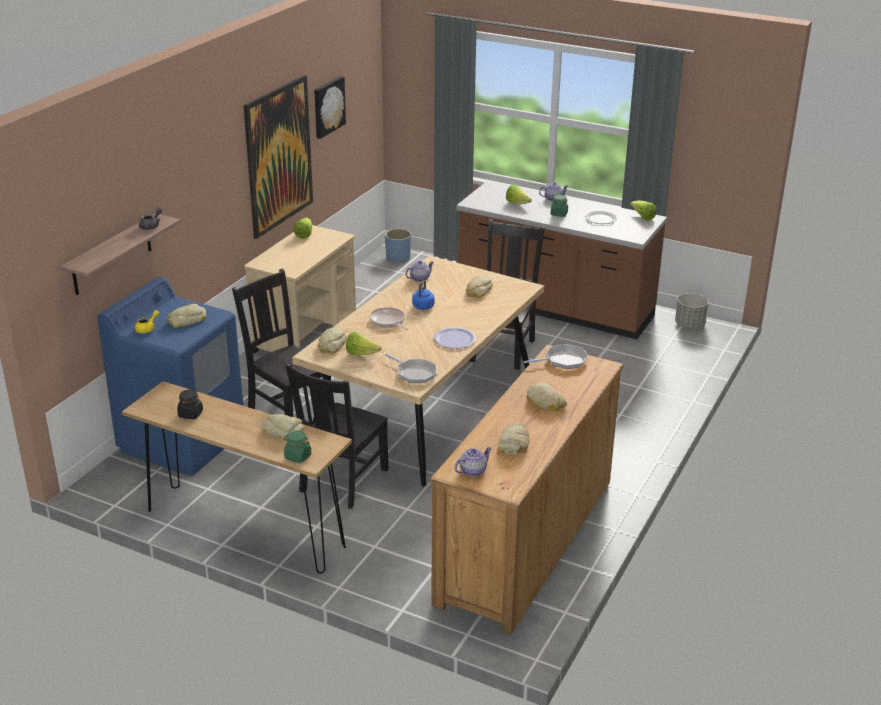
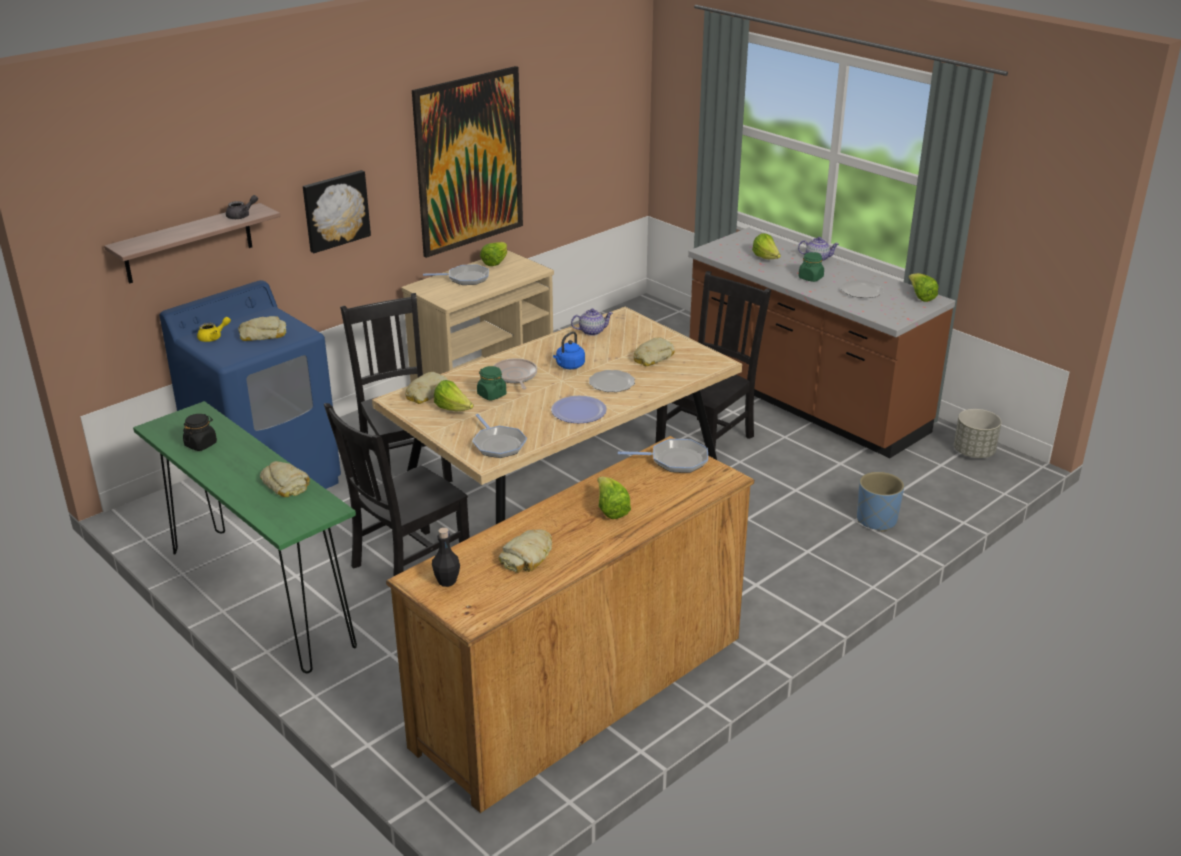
camera: 20 degrees right, 0 degrees up
brown console table [122,381,352,574] -> green console table [133,401,357,673]
green jar [284,431,311,463] -> green jar moved to [477,366,506,400]
picture [314,76,346,139] -> picture moved to [303,170,371,253]
blue planter [385,229,411,263] -> blue planter moved to [857,472,904,532]
teapot [454,447,492,477] -> black bottle [432,528,460,587]
bread [527,383,567,411] -> lettuce [597,477,631,519]
none -> frying pan [423,265,489,285]
none -> plate [589,370,635,392]

